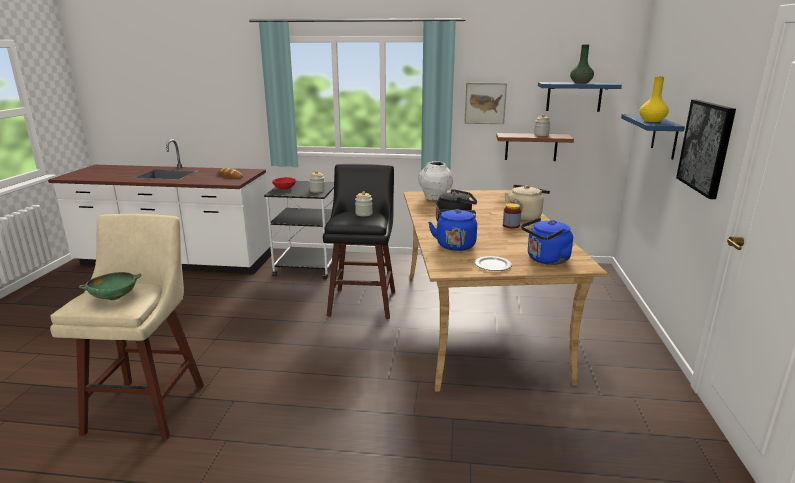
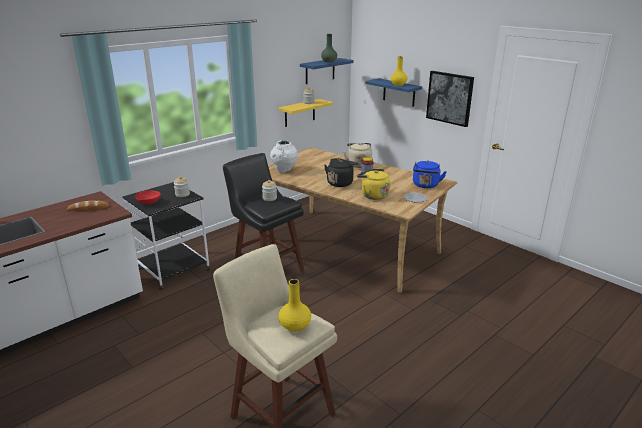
camera: 50 degrees left, 5 degrees up
green bowl [79,272,141,300] -> yellow vase [279,279,311,332]
blue kettle [428,209,477,251] -> yellow kettle [357,169,390,200]
picture [464,83,507,124] -> none
brown shelf [496,133,574,161] -> yellow shelf [279,99,333,127]

